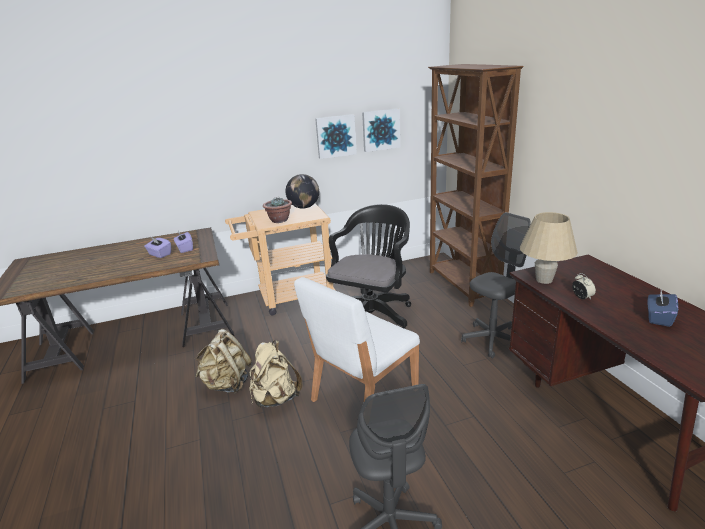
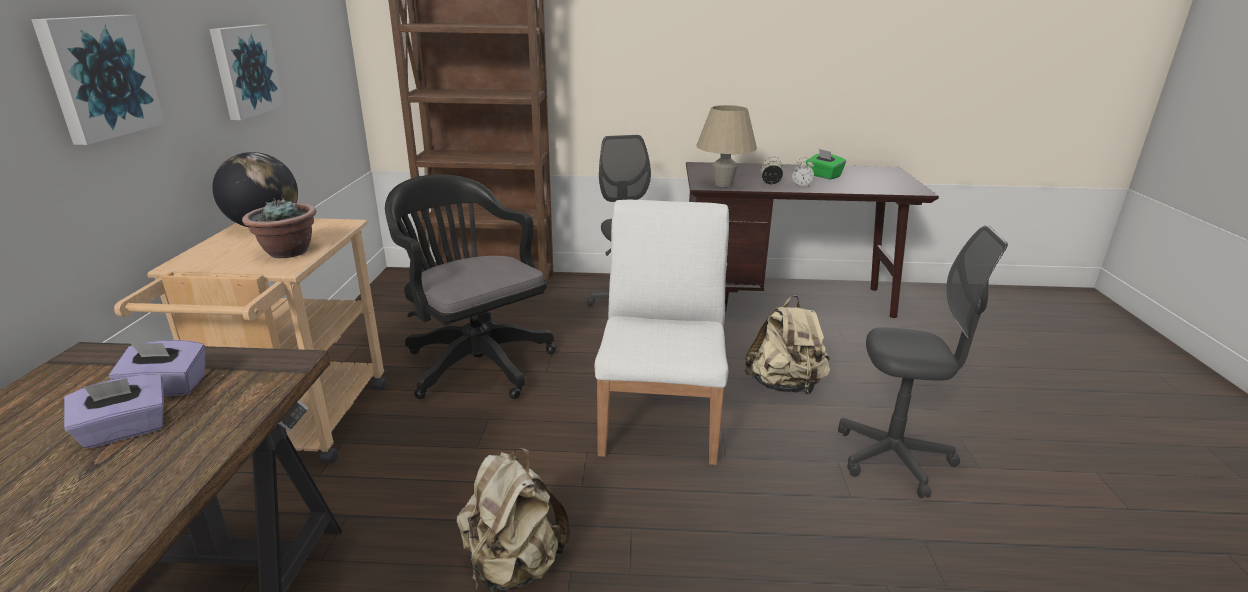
camera: 70 degrees left, 0 degrees up
beige backpack [249,341,302,408] -> beige backpack moved to [745,295,830,395]
white chair [294,277,420,402] -> white chair turned 150 degrees counterclockwise [595,200,729,465]
picture [362,108,400,152] -> picture moved to [31,15,165,145]
blue tissue box [648,290,678,327] -> green tissue box [806,149,846,180]
none -> alarm clock [792,157,814,186]

